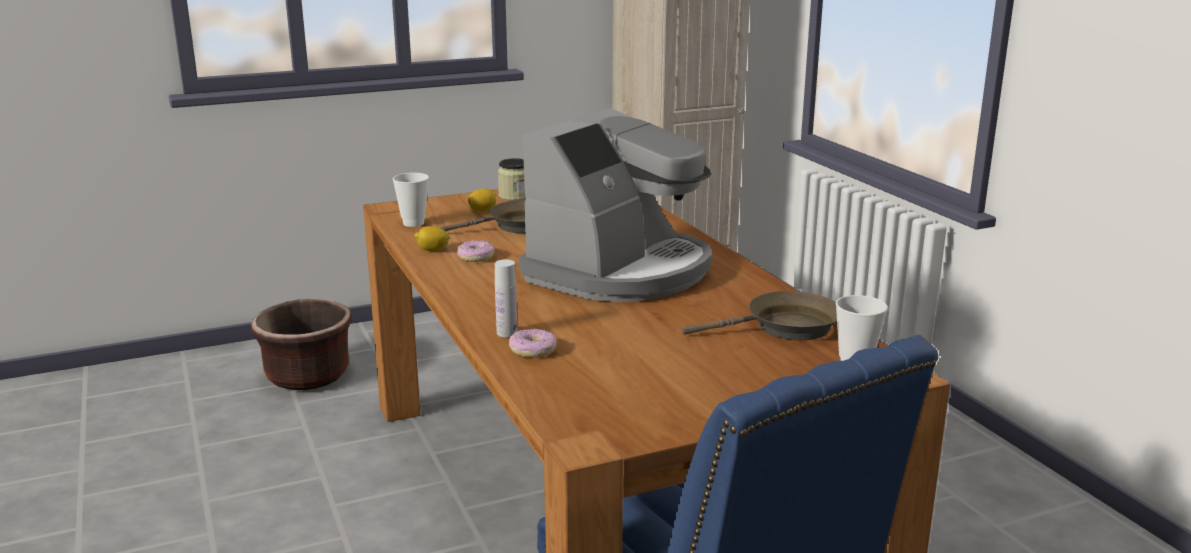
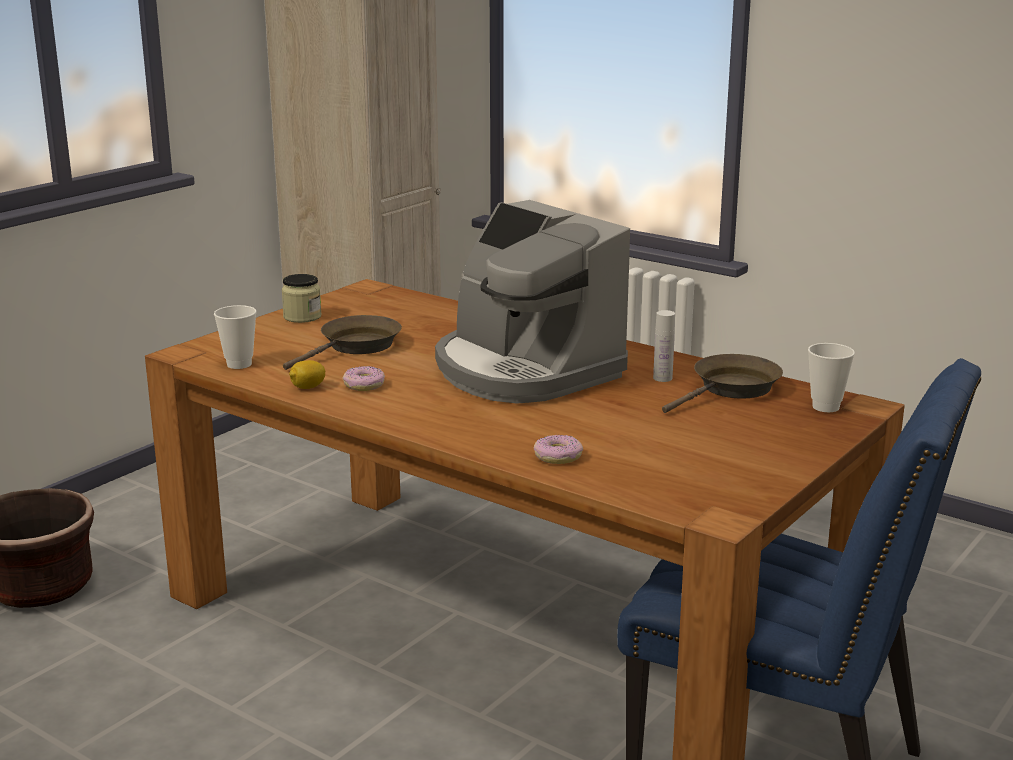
camera: 30 degrees left, 0 degrees up
lemon [468,189,496,212] -> none
white bottle [495,259,517,337] -> white bottle moved to [653,310,675,382]
coffee machine [519,108,712,302] -> coffee machine turned 135 degrees clockwise [435,200,630,404]

